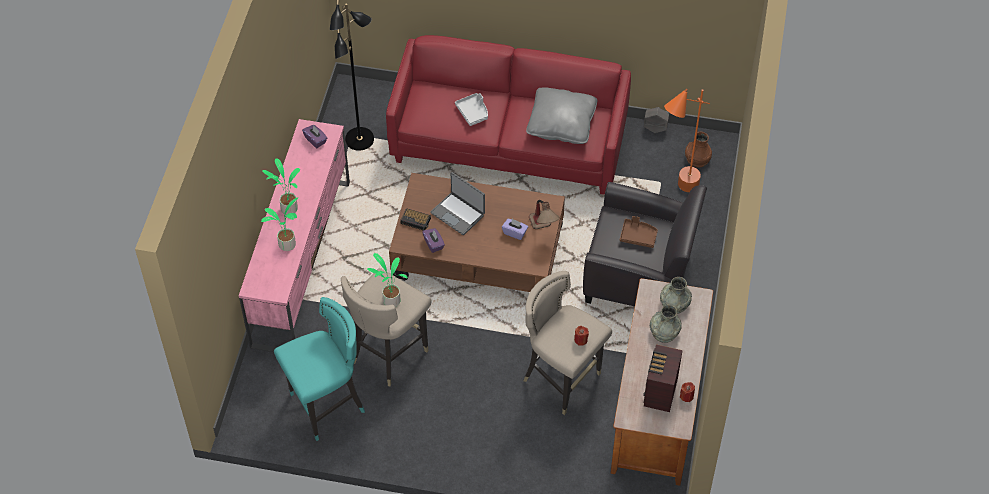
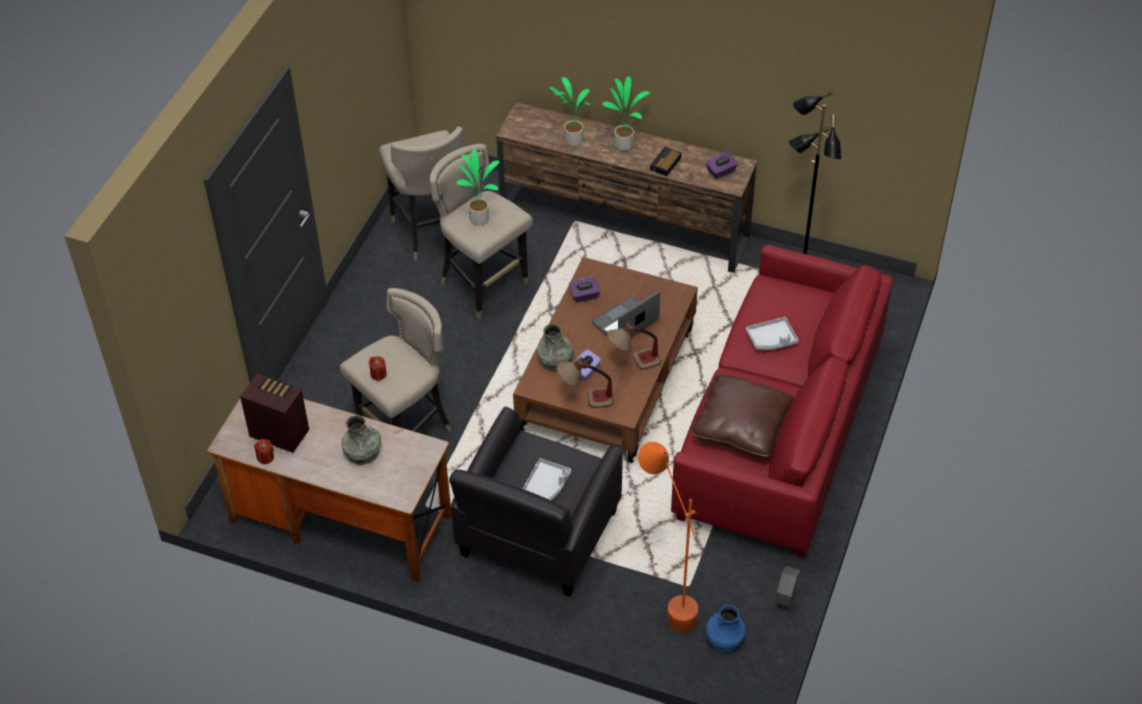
camera: 100 degrees right, 5 degrees down
pink tv stand [239,119,350,352] -> brown tv stand [496,102,757,273]
turquoise stool [274,297,365,441] -> beige stool [379,127,464,261]
alarm clock [400,208,431,230] -> alarm clock moved to [650,147,682,176]
grey pillow [526,87,597,144] -> brown pillow [691,374,794,458]
brown tray [620,216,658,248] -> grey tray [523,458,571,500]
grey vase [660,277,692,314] -> grey vase moved to [537,324,574,371]
brown vase [685,131,712,168] -> blue vase [706,605,746,653]
none -> table lamp [607,322,661,370]

